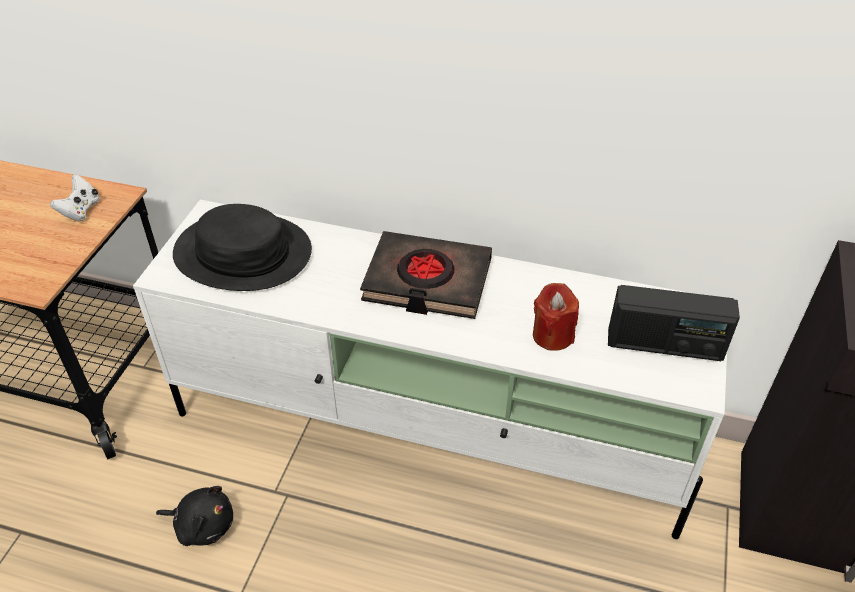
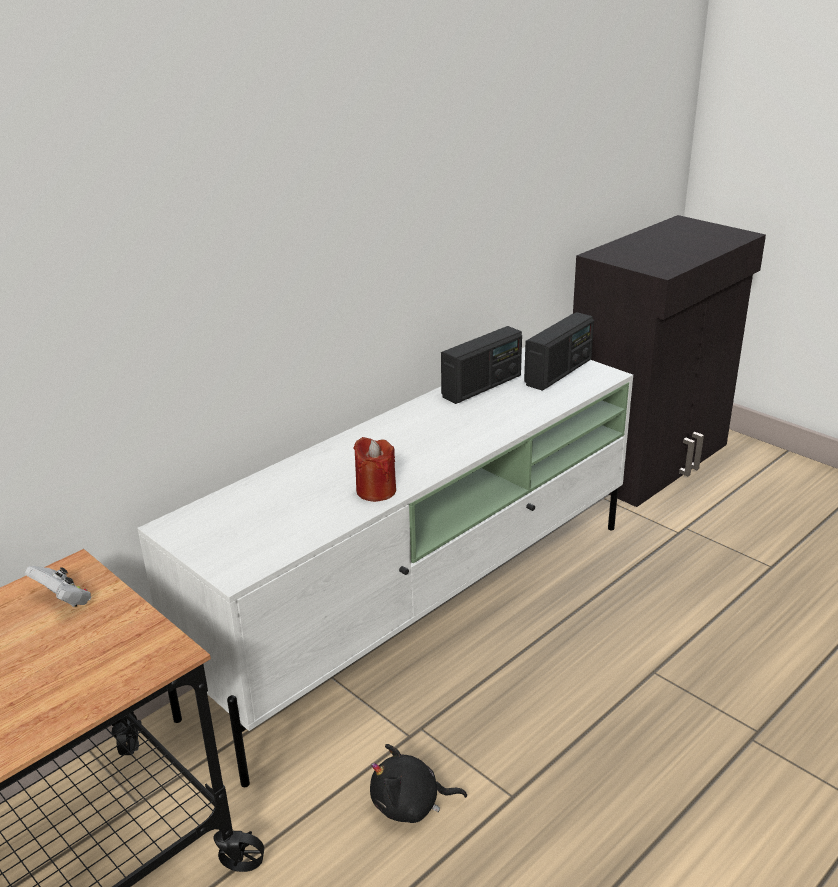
camera: 60 degrees left, 15 degrees down
black plush toy [156,486,233,546] -> black plush toy turned 135 degrees counterclockwise [370,744,467,823]
black hat [173,204,312,291] -> none
black book [360,231,492,319] -> none
red candle [533,283,579,351] -> red candle moved to [354,437,396,502]
none -> radio [441,326,522,404]

